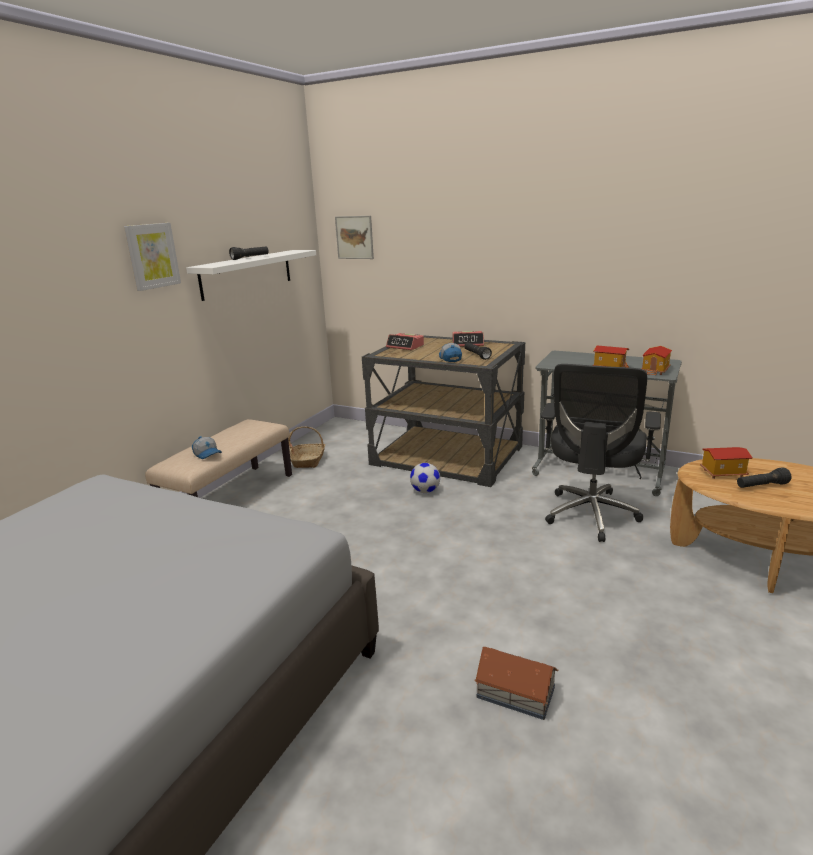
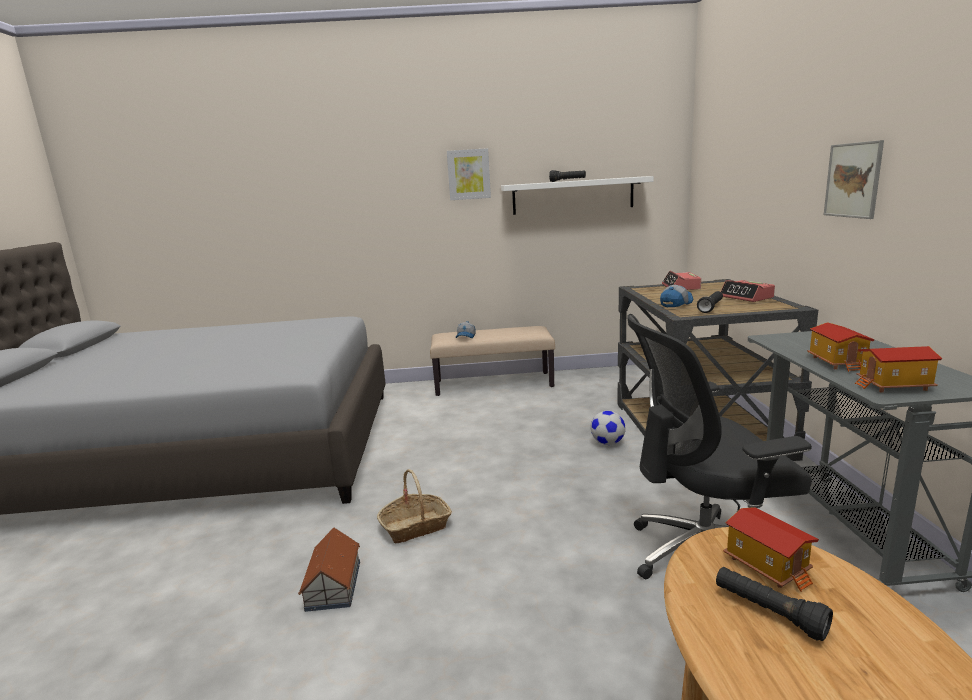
camera: 60 degrees right, 5 degrees down
basket [288,426,325,468] -> basket moved to [377,469,452,543]
picture [335,216,374,259] -> picture moved to [824,140,884,219]

